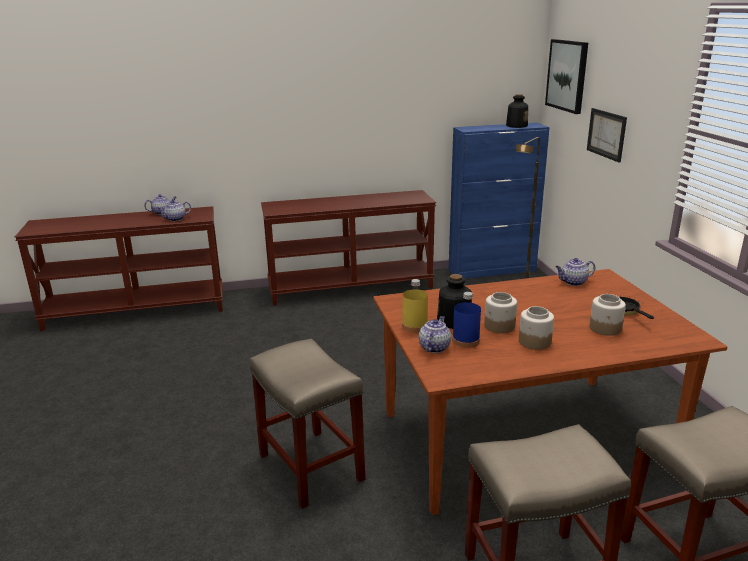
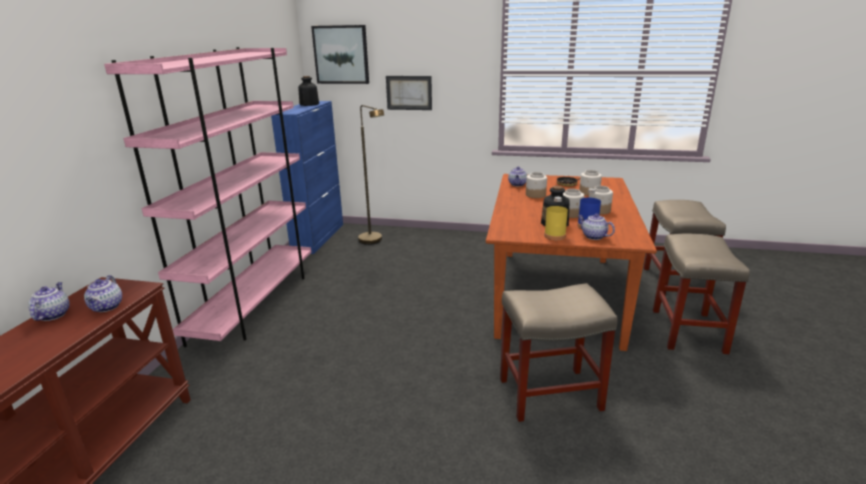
camera: 65 degrees left, 0 degrees up
brown console table [261,190,436,305] -> pink bookcase [104,47,312,347]
none -> jar [526,172,547,198]

